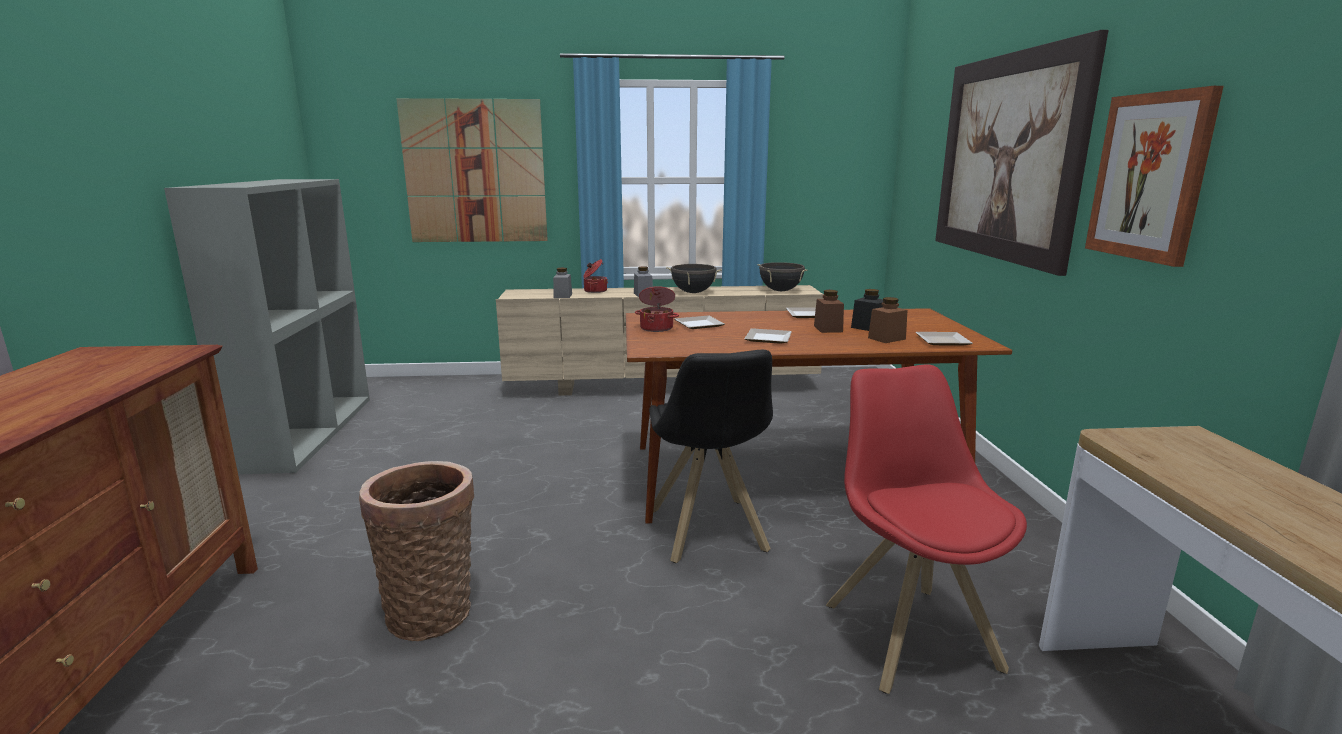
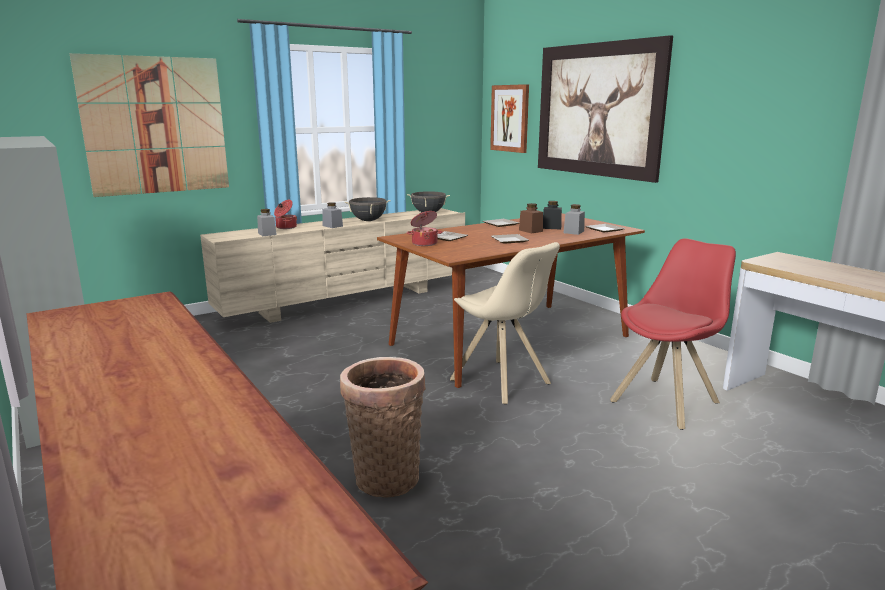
camera: 30 degrees left, 0 degrees up
black chair [649,350,773,563] -> beige chair [450,242,560,404]
red chair [826,364,1027,694] -> red chair turned 90 degrees clockwise [610,238,736,430]
brown jar [868,297,907,343] -> grey jar [564,204,585,235]
picture [1085,86,1224,267] -> picture moved to [490,84,529,153]

